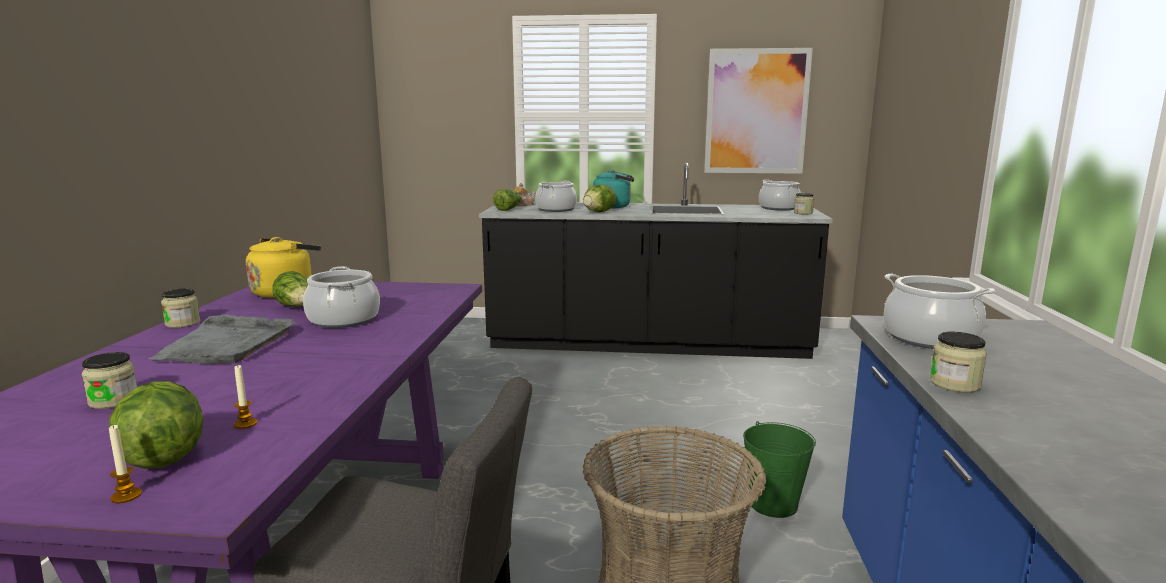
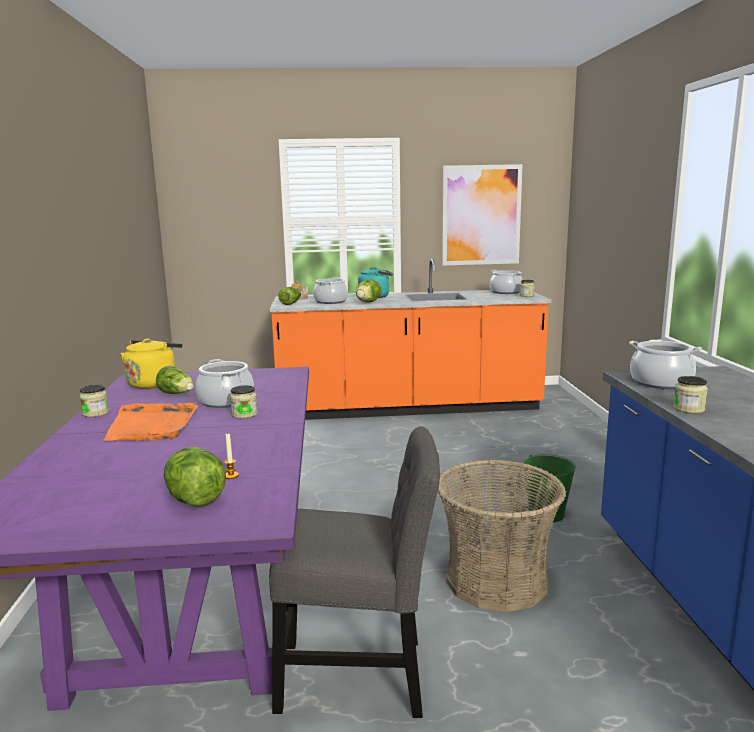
camera: 10 degrees left, 0 degrees up
jar [82,352,137,409] -> jar moved to [230,385,258,419]
candle [109,425,142,503] -> none
grey tray [148,315,295,364] -> orange tray [103,402,199,441]
black counter [479,163,833,359] -> orange counter [270,259,552,420]

